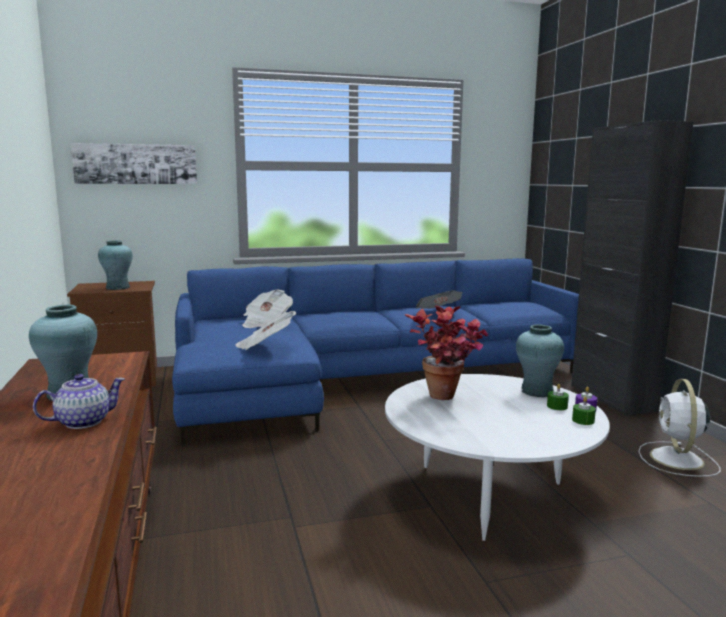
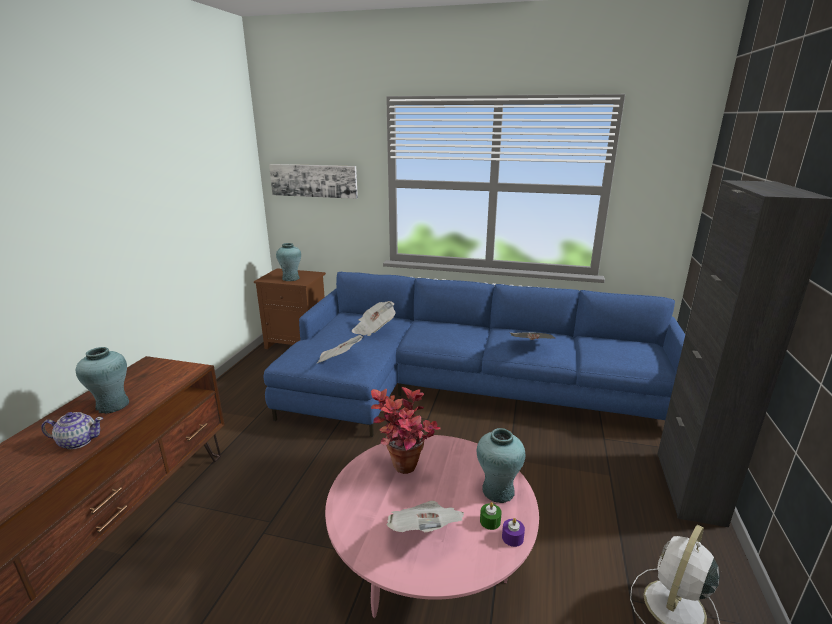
camera: 30 degrees right, 10 degrees up
white coffee table [385,374,610,541] -> pink coffee table [325,435,539,618]
green candle [572,397,596,425] -> none
none -> newspaper [387,501,464,533]

